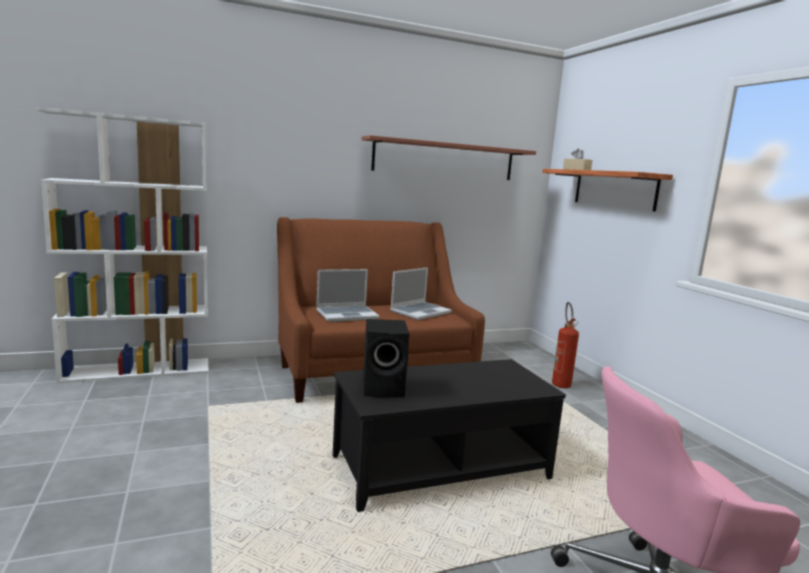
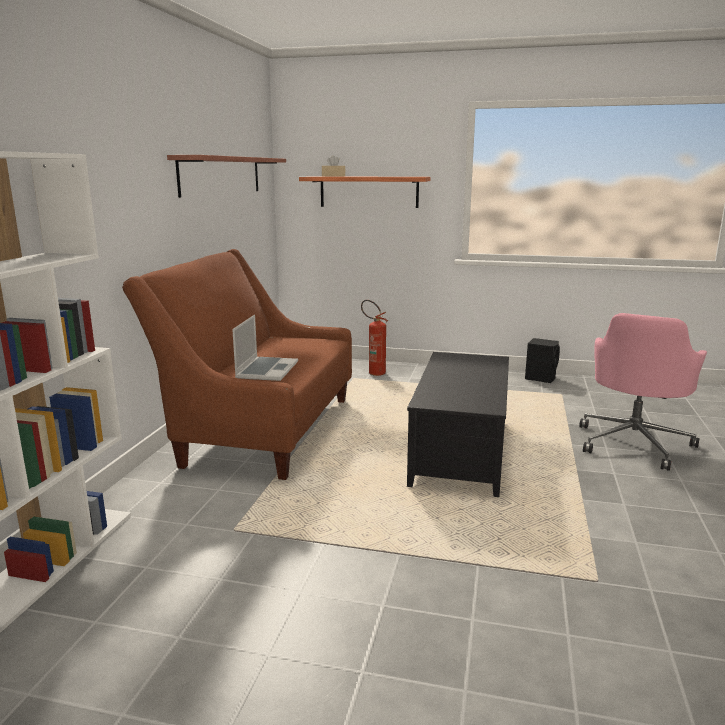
camera: 55 degrees left, 5 degrees up
black speaker [363,319,409,398] -> black speaker moved to [525,338,560,383]
laptop [390,267,452,320] -> none

